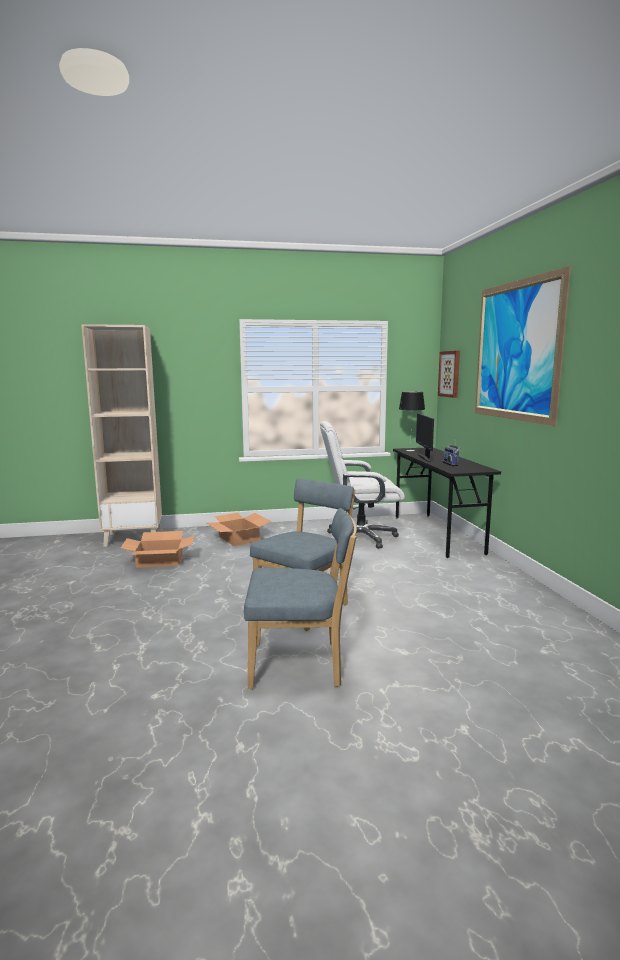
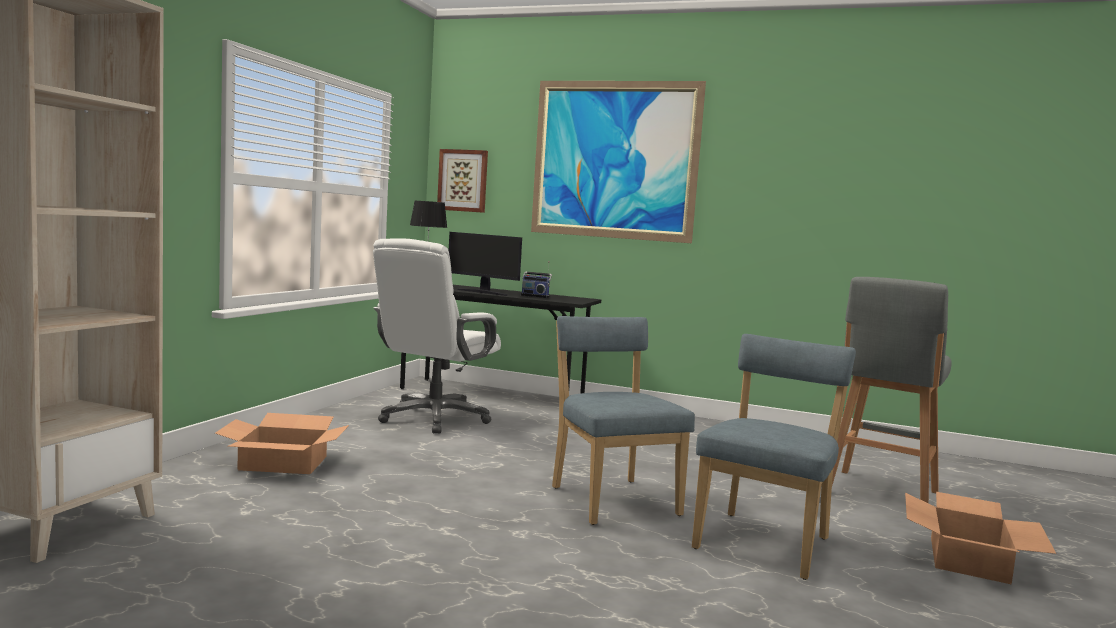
camera: 60 degrees left, 5 degrees down
cardboard box [121,531,195,568] -> cardboard box moved to [905,492,1056,584]
none -> grey stool [832,277,952,503]

